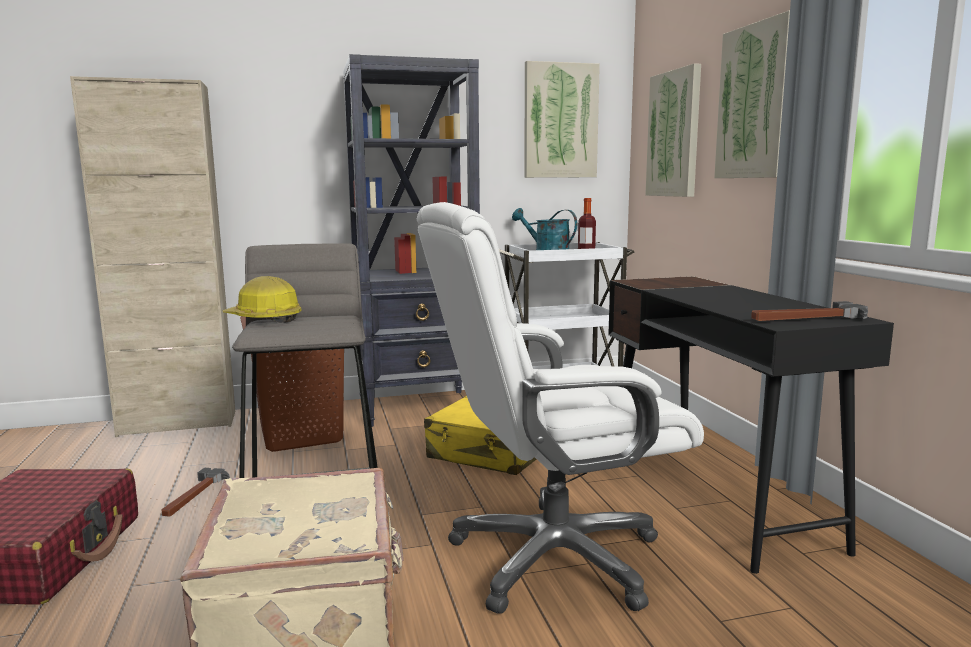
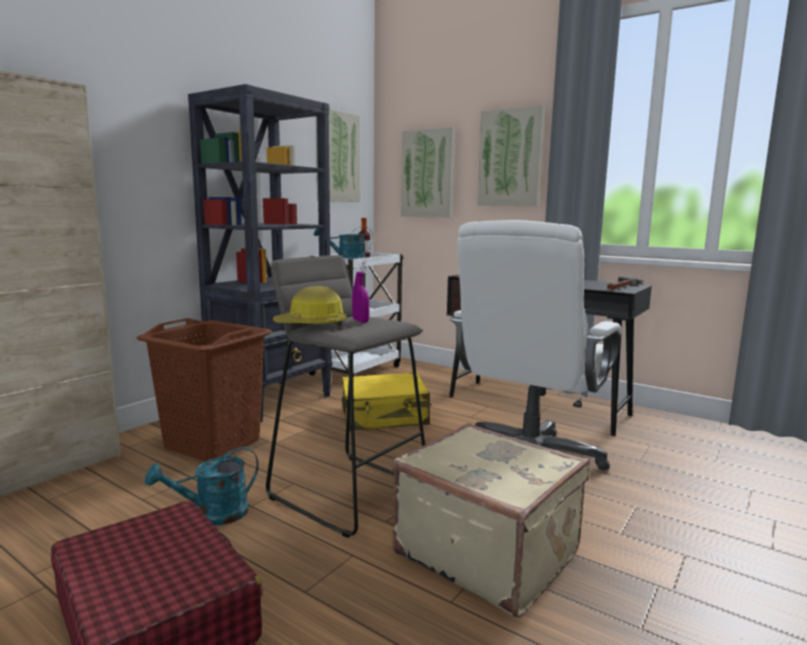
camera: 40 degrees left, 0 degrees up
hammer [161,468,230,517] -> turquoise watering can [145,447,259,525]
none -> purple spray bottle [352,259,370,323]

